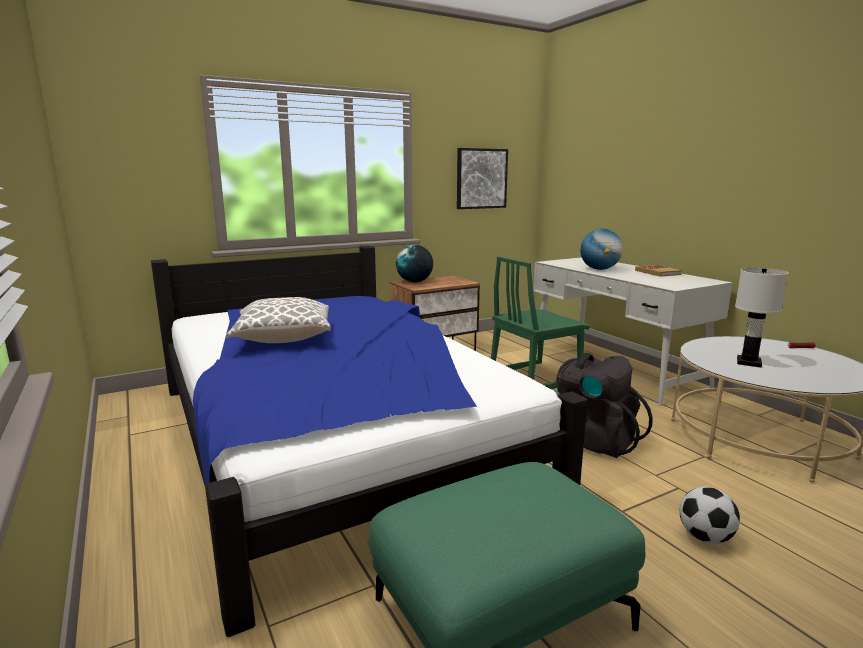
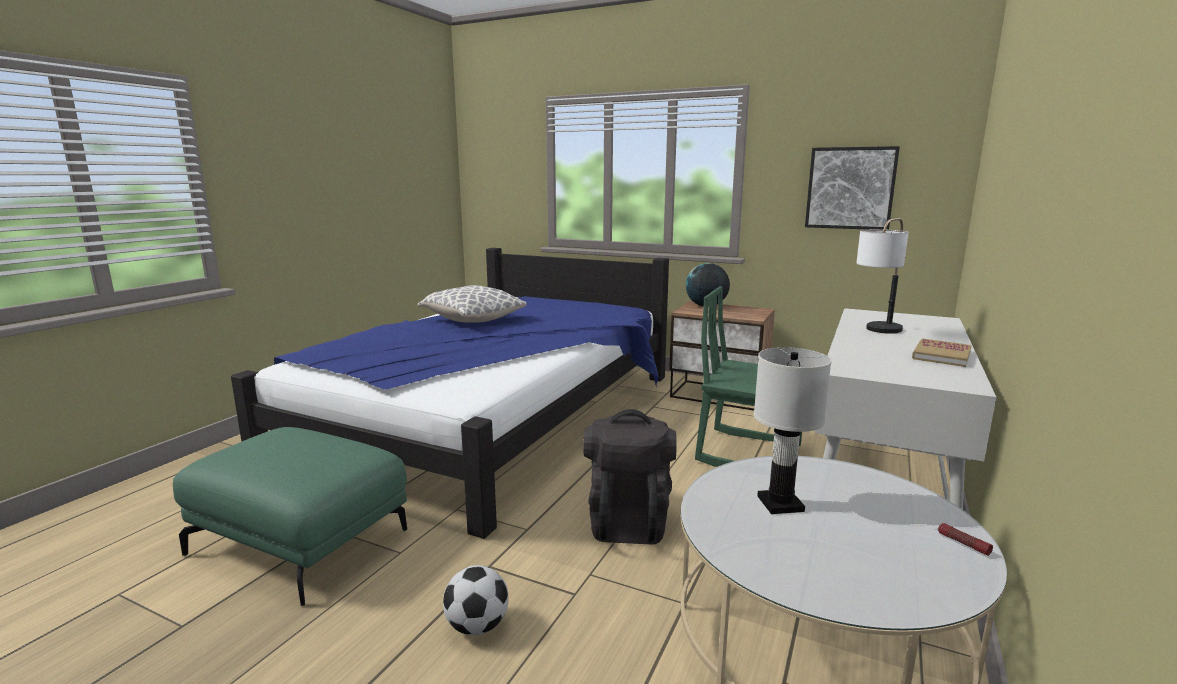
camera: 55 degrees right, 0 degrees up
globe [580,229,623,270] -> table lamp [856,218,909,334]

